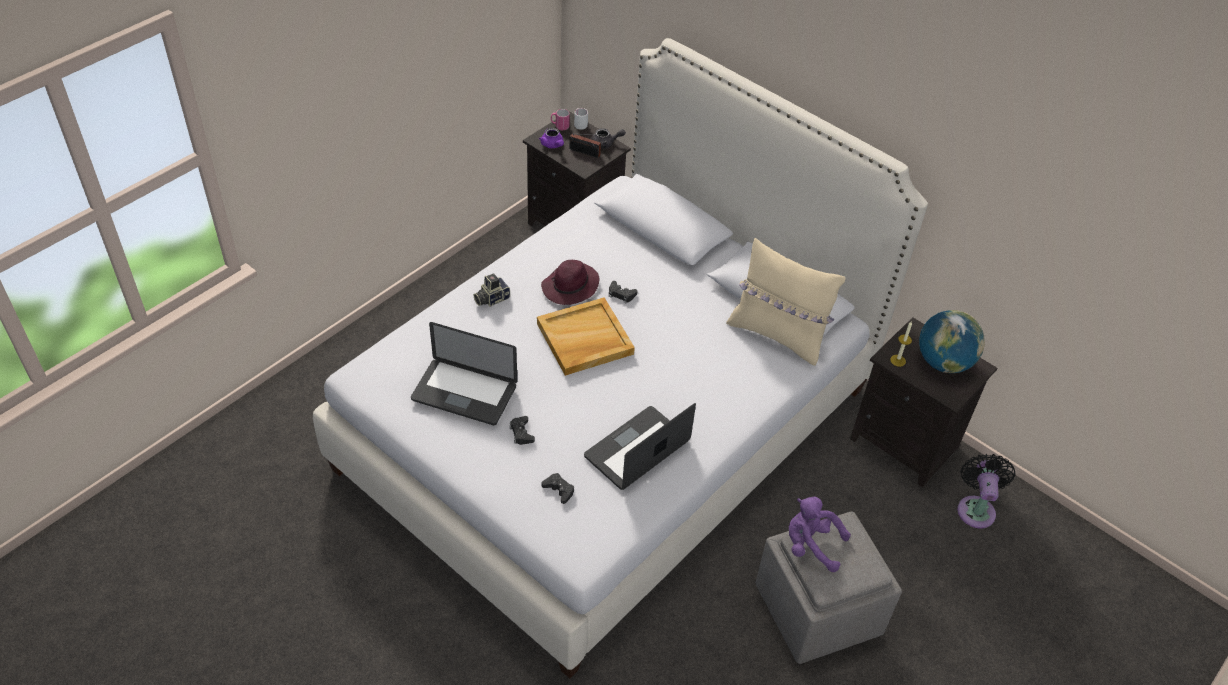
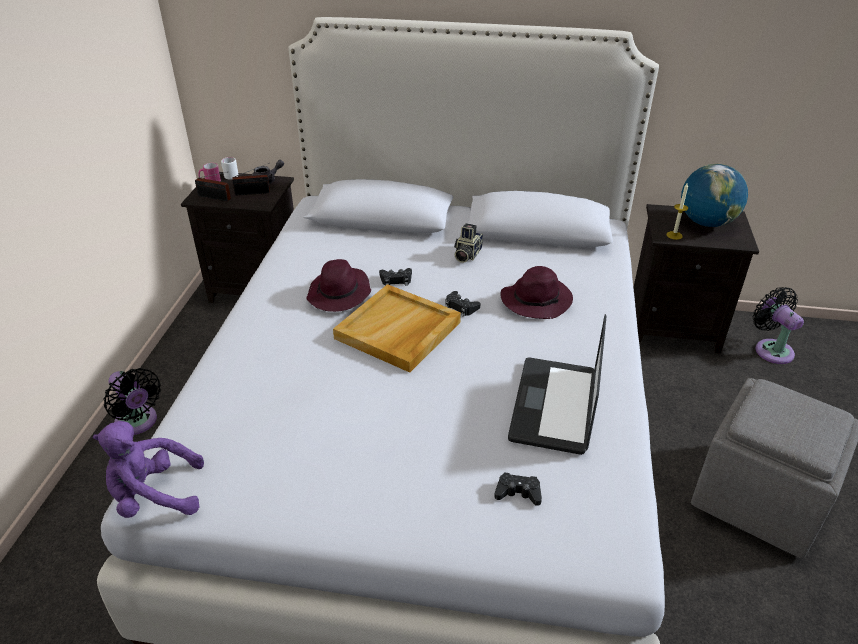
camera: 30 degrees left, 10 degrees down
laptop [411,322,517,425] -> none
camera [474,273,510,307] -> camera moved to [454,223,483,263]
black game controller [510,416,535,445] -> black game controller moved to [445,291,480,317]
purple teapot [539,128,564,148] -> radio [195,172,231,201]
beige pillow [726,238,846,366] -> none
purple plush toy [789,497,851,572] -> purple plush toy moved to [93,421,204,518]
none -> black fan [104,368,161,435]
none -> purple hat [500,266,573,319]

